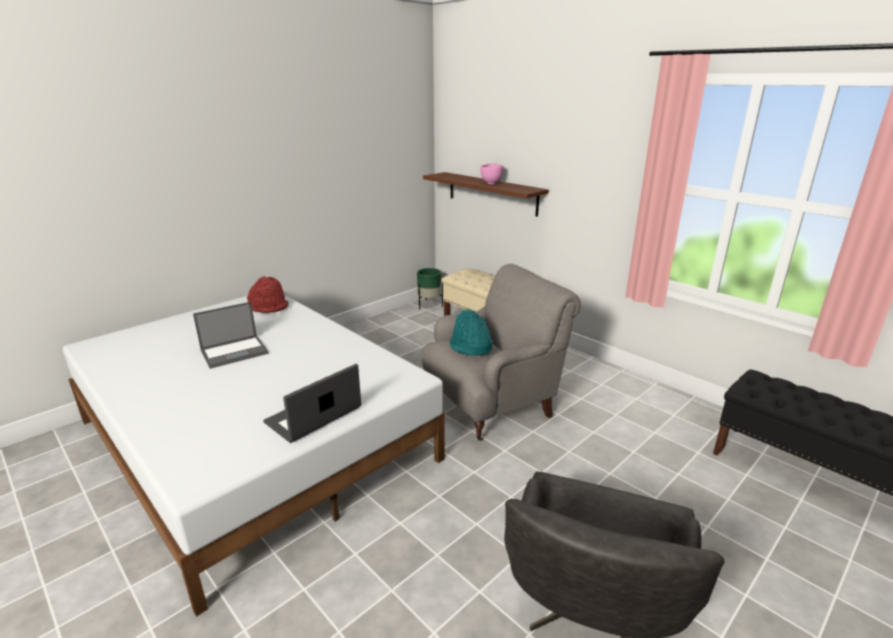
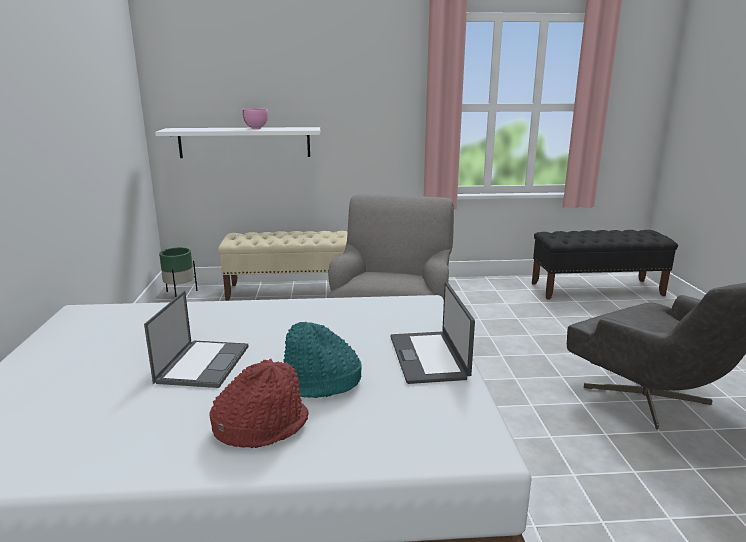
camera: 50 degrees left, 5 degrees down
red hat [247,276,289,313] -> red hat moved to [209,359,309,448]
brown shelf [423,172,549,216] -> white shelf [155,127,320,158]
turquoise hat [450,309,492,356] -> turquoise hat moved to [283,322,362,398]

